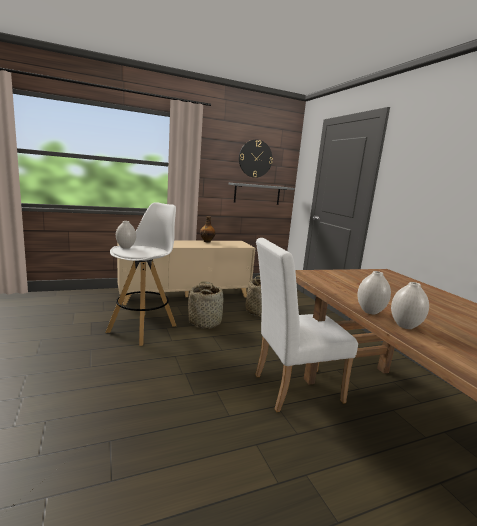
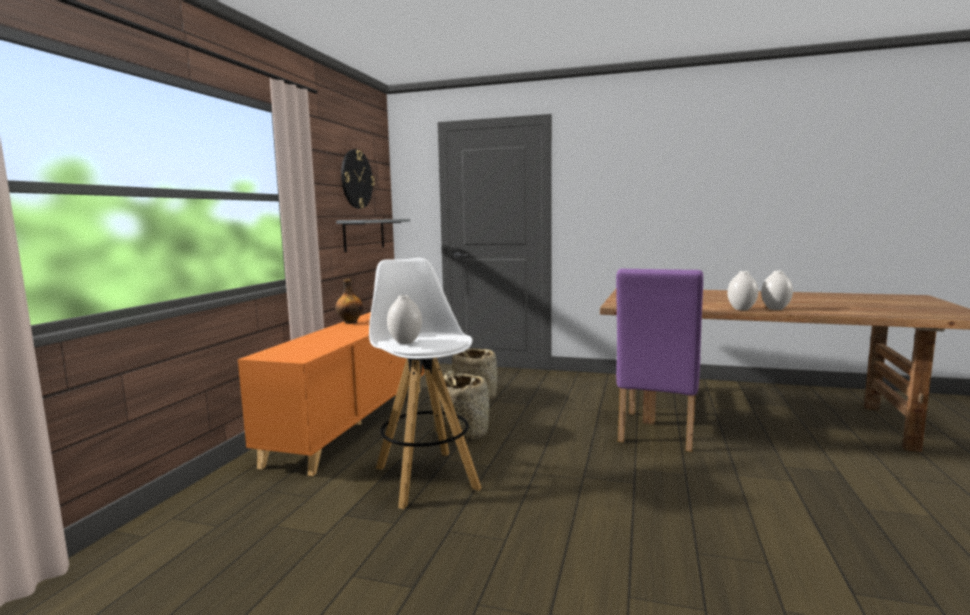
camera: 50 degrees left, 5 degrees down
beige cabinet [117,240,255,305] -> orange cabinet [238,312,424,476]
white chair [255,238,358,412] -> purple chair [616,269,703,452]

